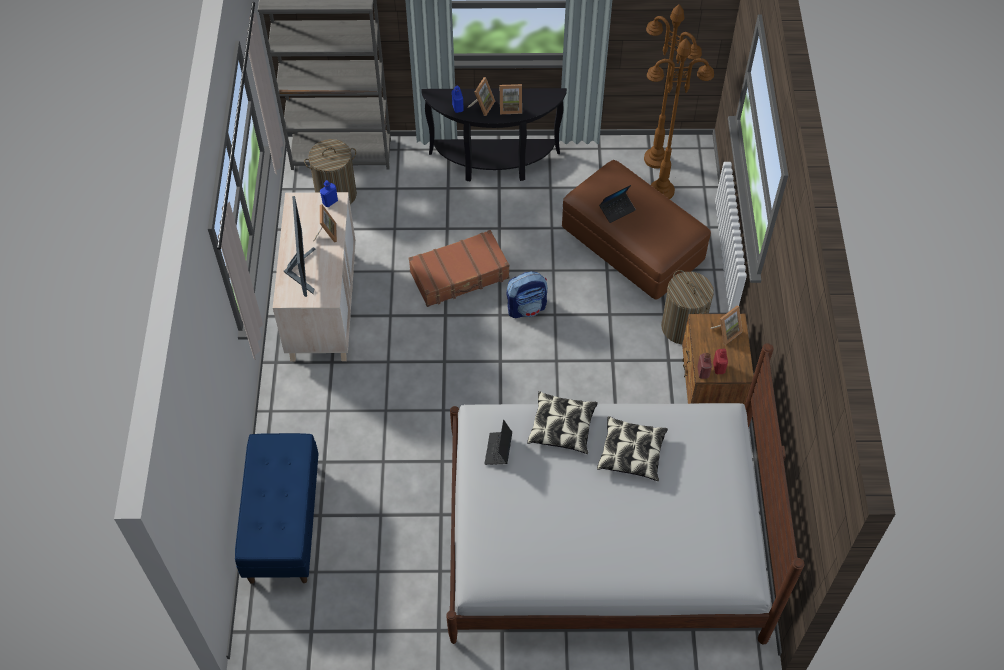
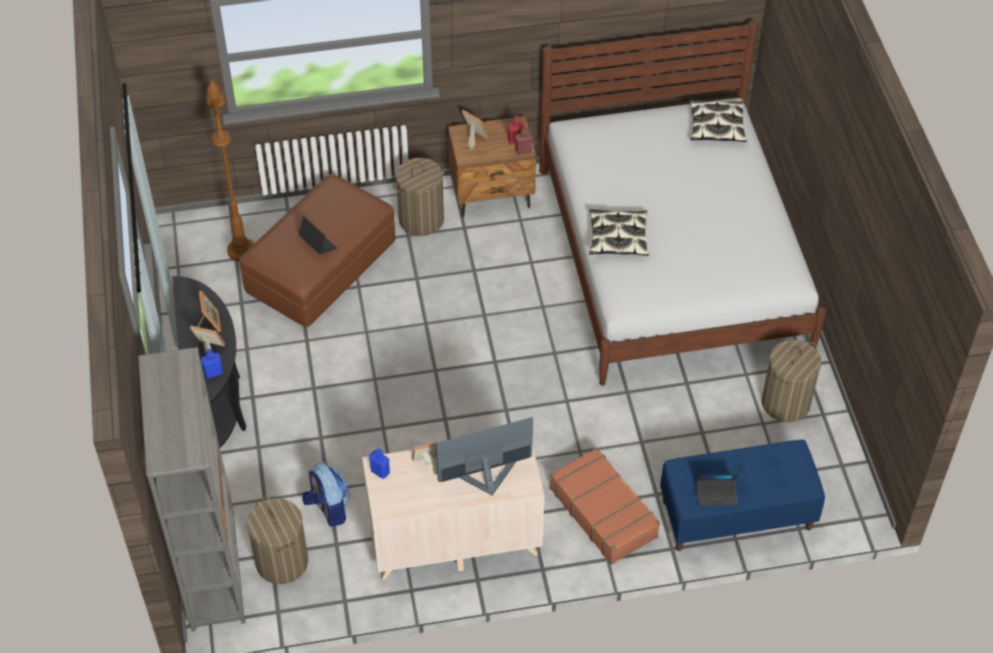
camera: 100 degrees left, 5 degrees down
brown suitcase [409,230,509,307] -> brown suitcase moved to [550,448,660,565]
laptop [484,420,512,465] -> laptop moved to [696,474,739,506]
backpack [507,271,547,318] -> backpack moved to [302,462,350,527]
pillow [597,416,668,481] -> pillow moved to [689,99,747,142]
brown floor lamp [644,4,702,169] -> none
none -> laundry basket [762,340,821,422]

